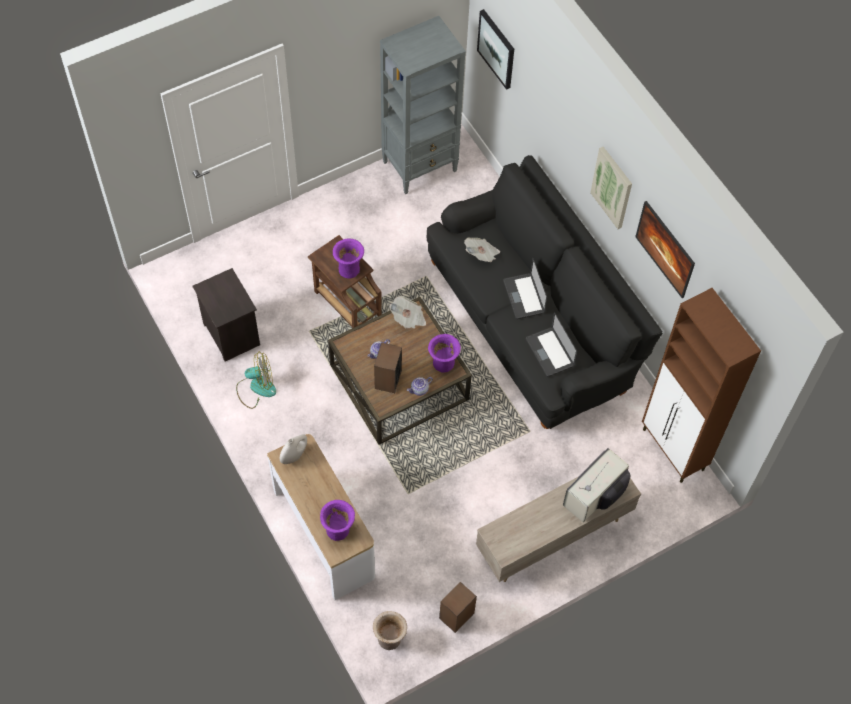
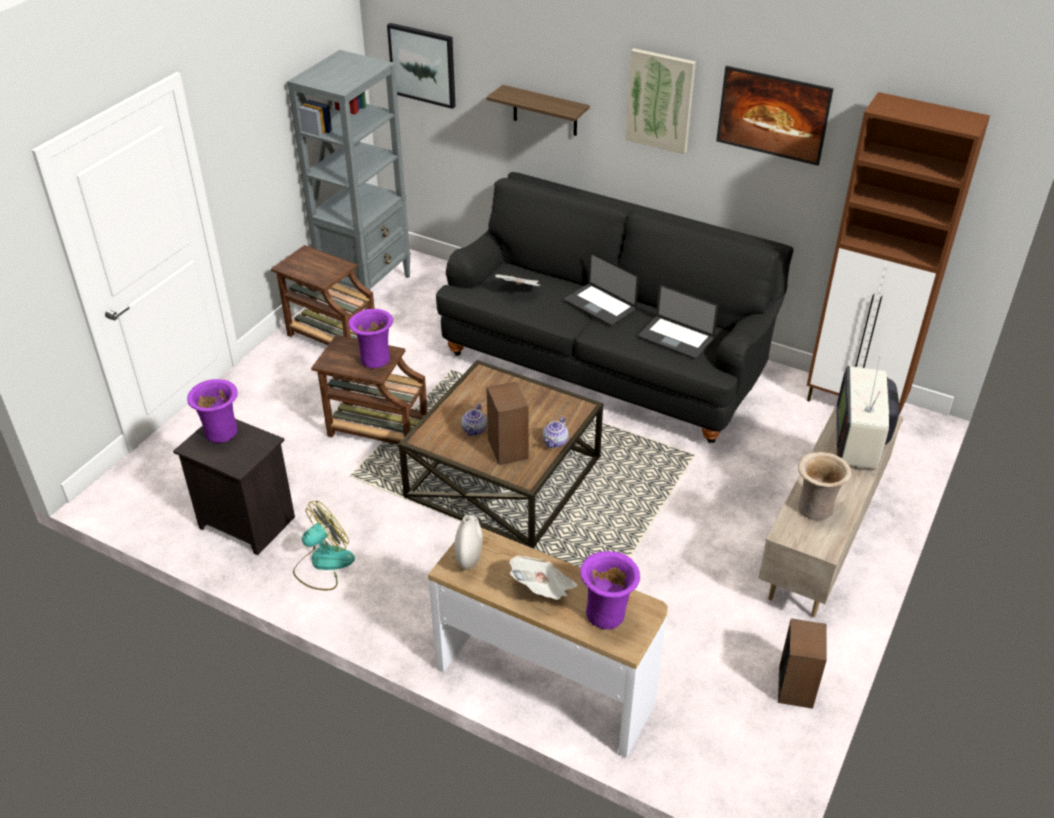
camera: 30 degrees left, 20 degrees down
beige vase [373,611,407,650] -> beige vase moved to [798,452,851,520]
newspaper [389,296,426,329] -> newspaper moved to [509,555,577,600]
purple vase [428,334,461,373] -> purple vase moved to [187,379,238,443]
none -> brown side table [271,245,375,345]
none -> shelf [487,85,590,136]

